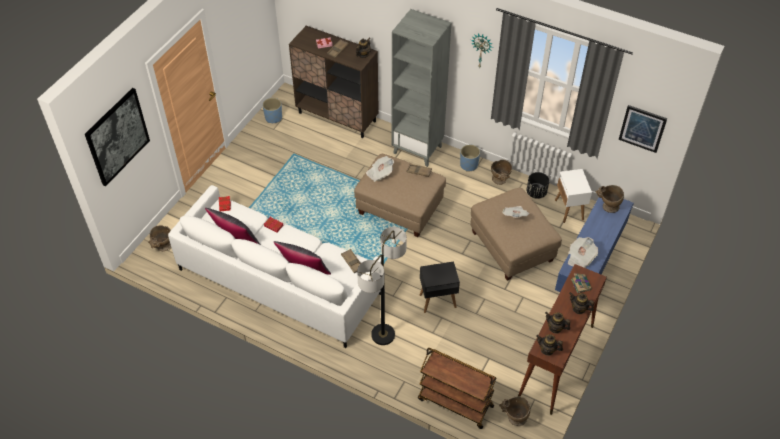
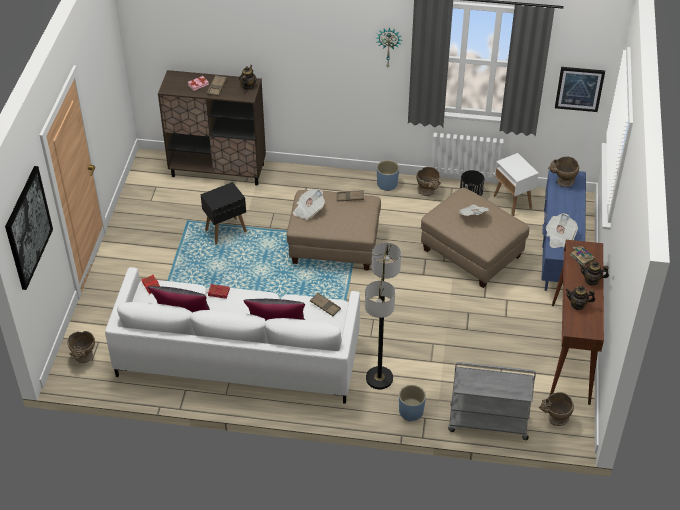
camera: 20 degrees left, 5 degrees down
blue planter [262,98,282,123] -> blue planter moved to [399,385,426,421]
grey bookcase [392,9,451,167] -> none
brown cart [418,348,496,429] -> grey cart [448,362,536,440]
black side table [420,261,460,313] -> black side table moved to [201,182,247,244]
teapot [536,334,563,356] -> none

